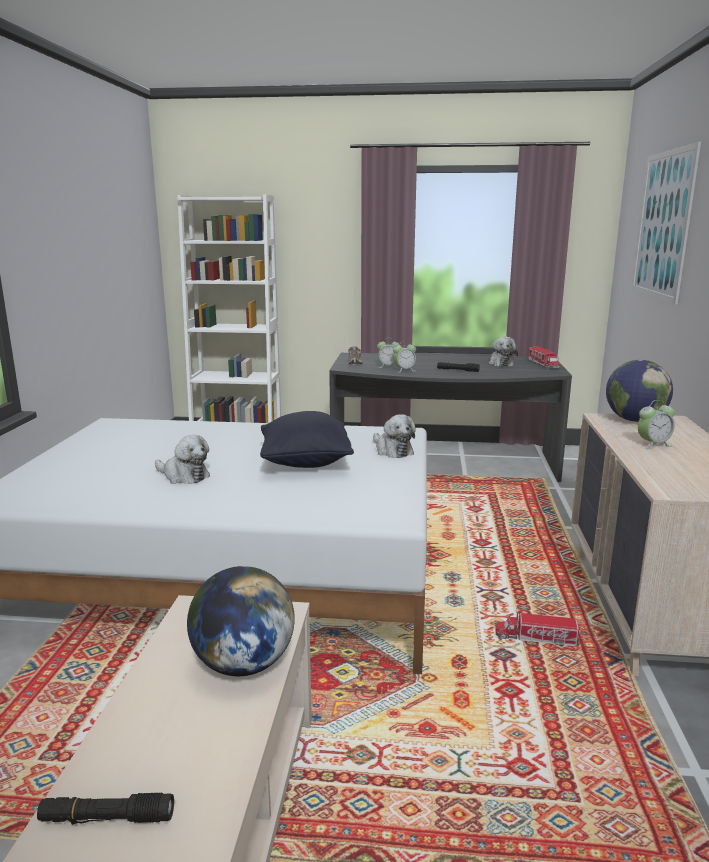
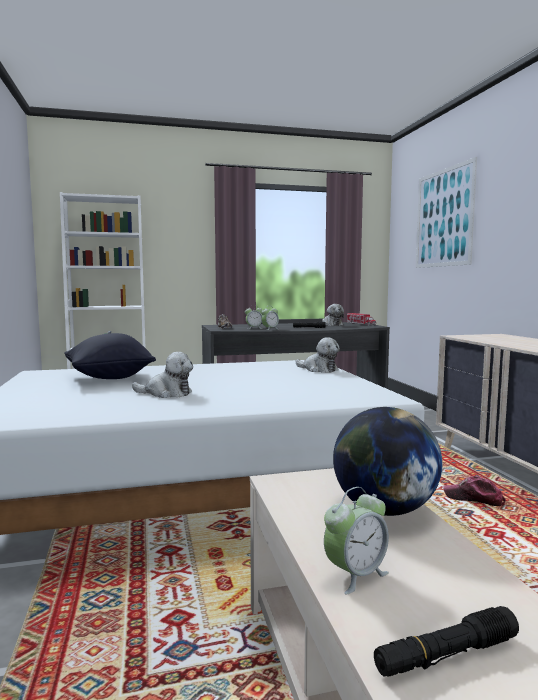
camera: 20 degrees left, 10 degrees down
black pillow [260,411,354,468] -> black pillow moved to [64,333,156,379]
toy truck [495,612,580,646] -> cap [443,476,506,506]
globe [606,360,673,422] -> none
alarm clock [638,400,675,449] -> alarm clock moved to [324,487,389,595]

